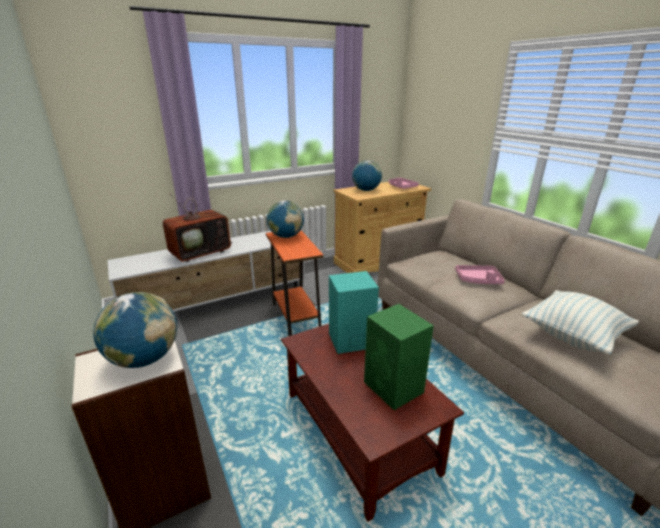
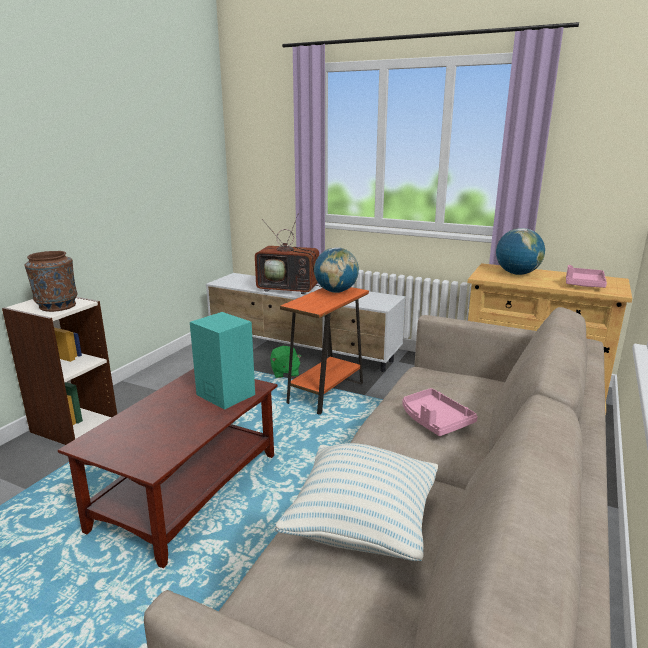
camera: 55 degrees right, 5 degrees down
globe [93,292,177,368] -> brown vase [24,251,77,312]
green speaker [364,304,434,410] -> none
none -> green plush toy [270,346,302,378]

